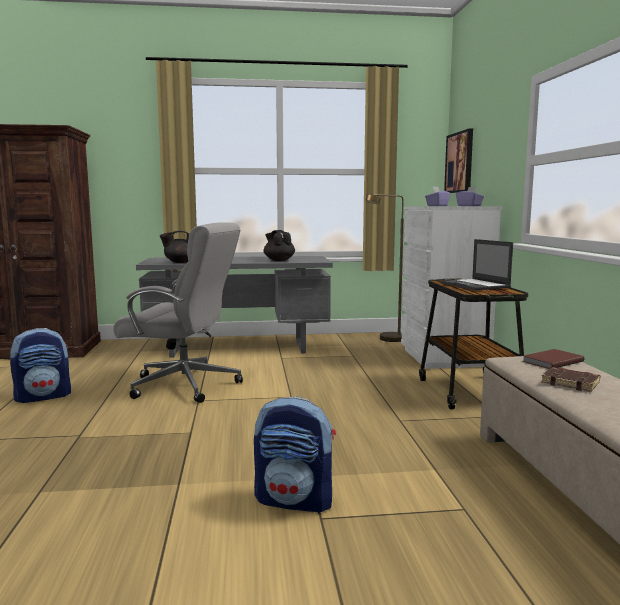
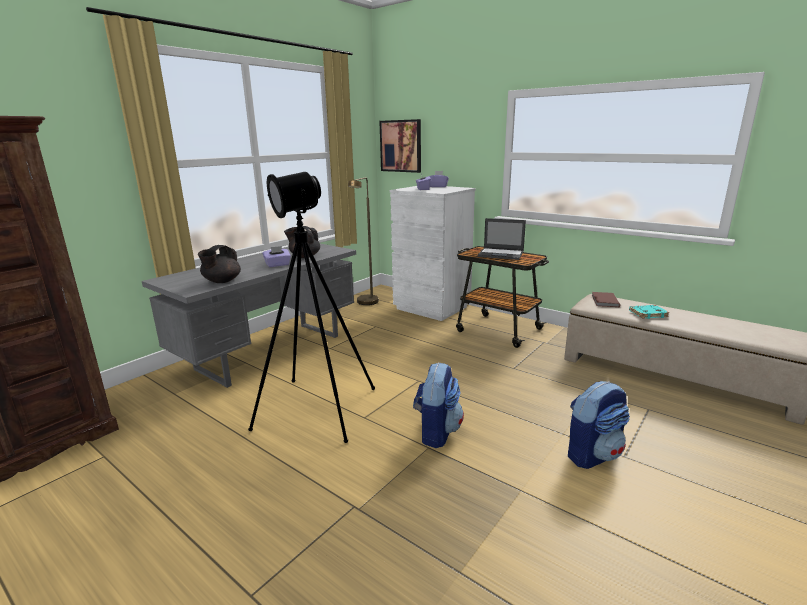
camera: 45 degrees left, 10 degrees up
backpack [10,328,71,403] -> backpack moved to [413,362,464,448]
grey office chair [113,222,243,403] -> black floor lamp [248,172,375,443]
brown book [541,367,600,392] -> turquoise book [629,305,670,319]
none -> purple tissue box [262,246,291,267]

